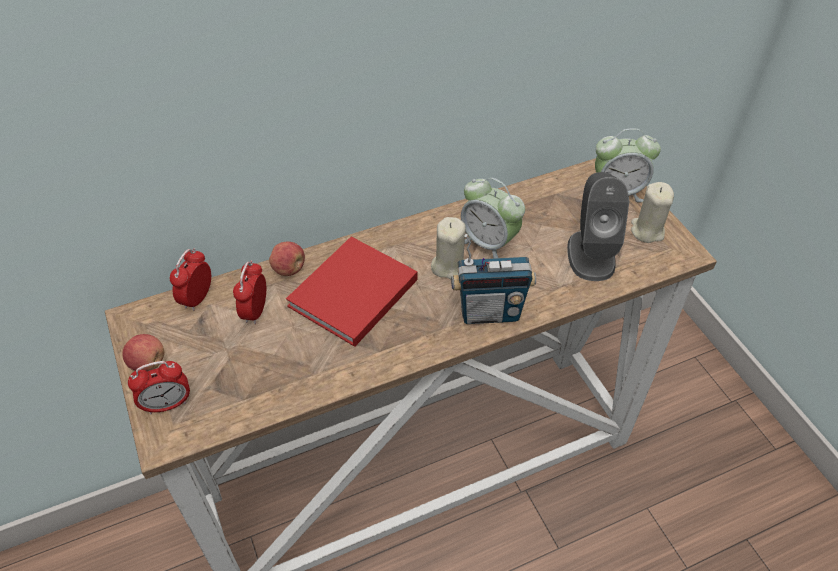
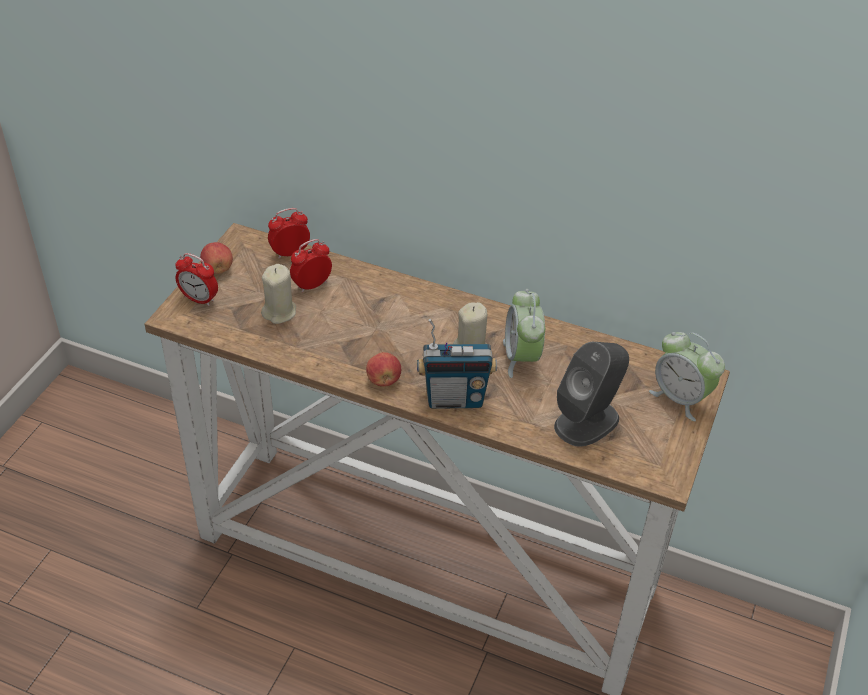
camera: 45 degrees right, 5 degrees down
apple [269,242,305,276] -> apple moved to [366,352,401,387]
red book [286,237,418,347] -> none
radio [451,234,536,324] -> radio turned 45 degrees counterclockwise [417,319,497,409]
beige candle [631,182,674,243] -> beige candle moved to [261,264,296,324]

